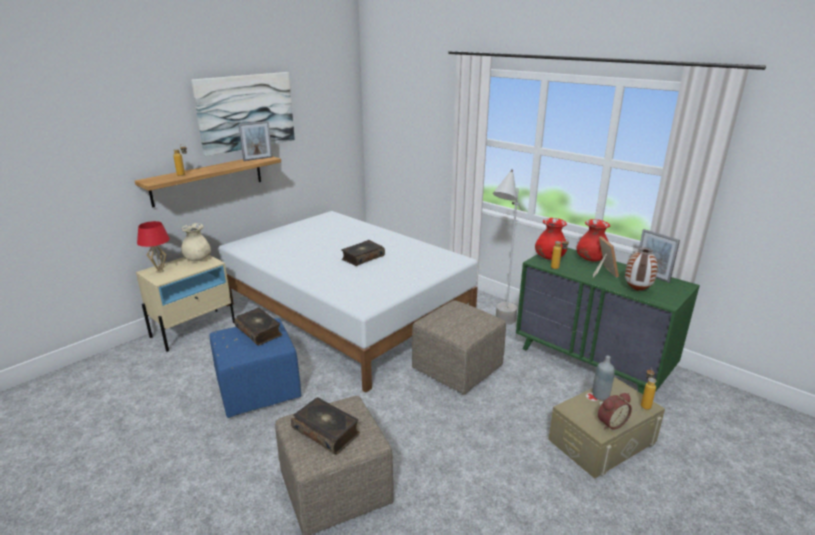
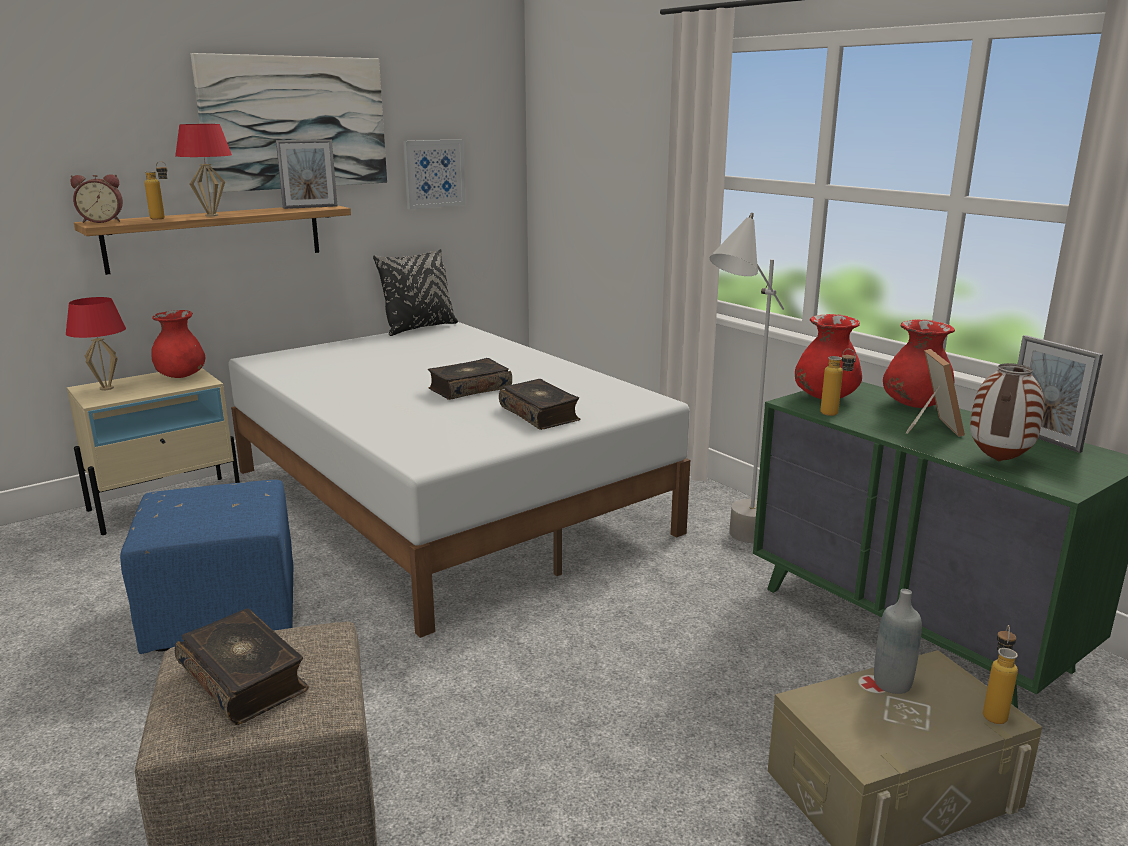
camera: 10 degrees right, 5 degrees down
beige vase [181,223,211,261] -> red vase [151,310,205,378]
book [234,308,282,346] -> book moved to [499,379,580,430]
beige ottoman [412,300,506,395] -> none
alarm clock [598,393,632,429] -> alarm clock moved to [70,174,123,223]
none -> red table lamp [175,124,232,217]
none -> black pillow [373,249,458,336]
none -> picture [403,139,466,209]

